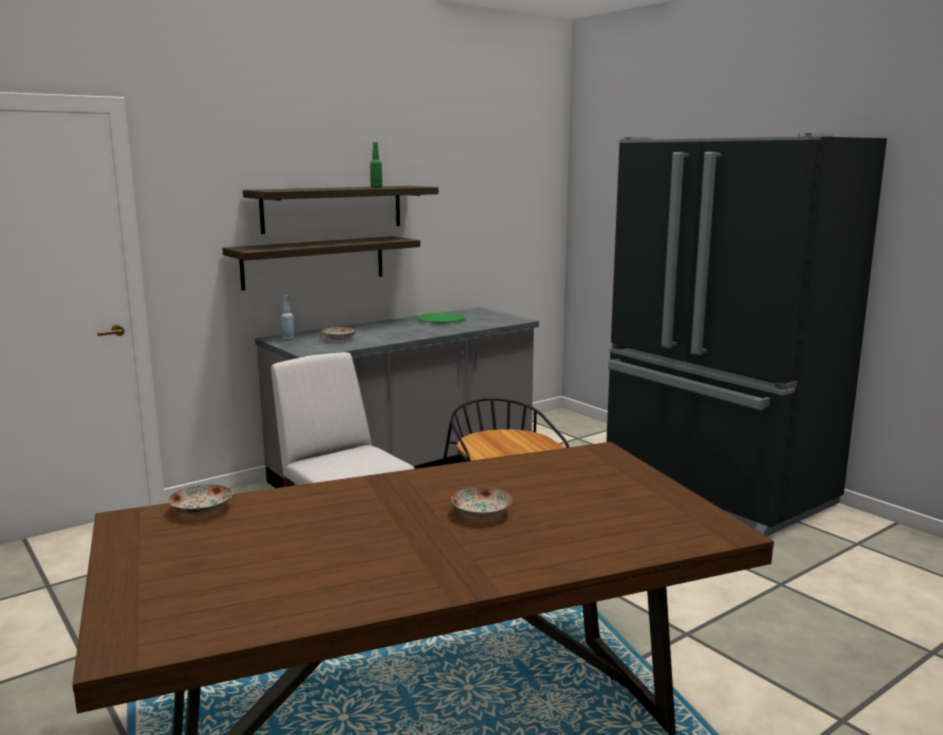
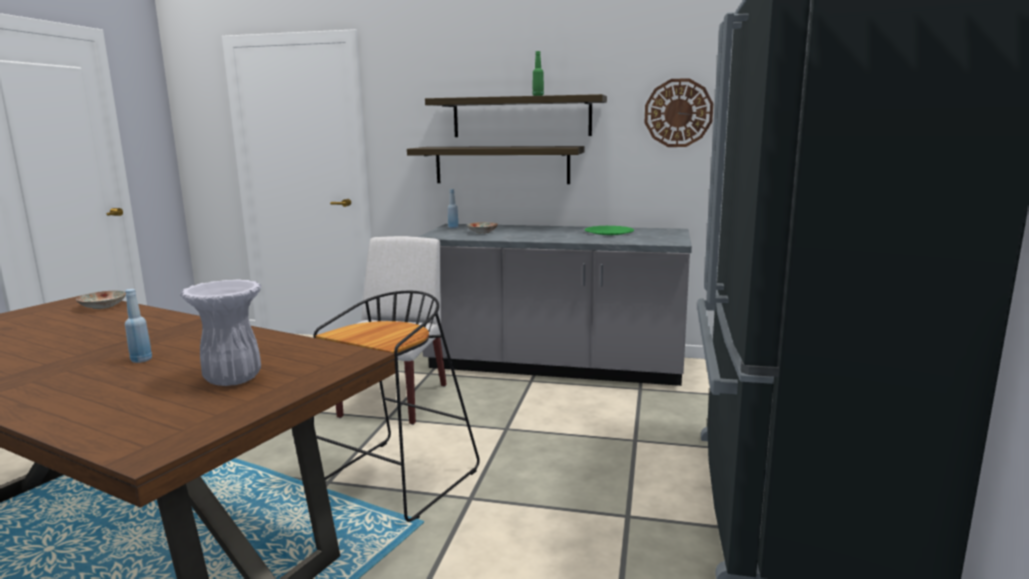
camera: 50 degrees right, 0 degrees up
plate [451,487,512,520] -> blue bottle [125,289,152,363]
none -> white vase [180,279,262,386]
none -> wall clock [645,78,713,147]

